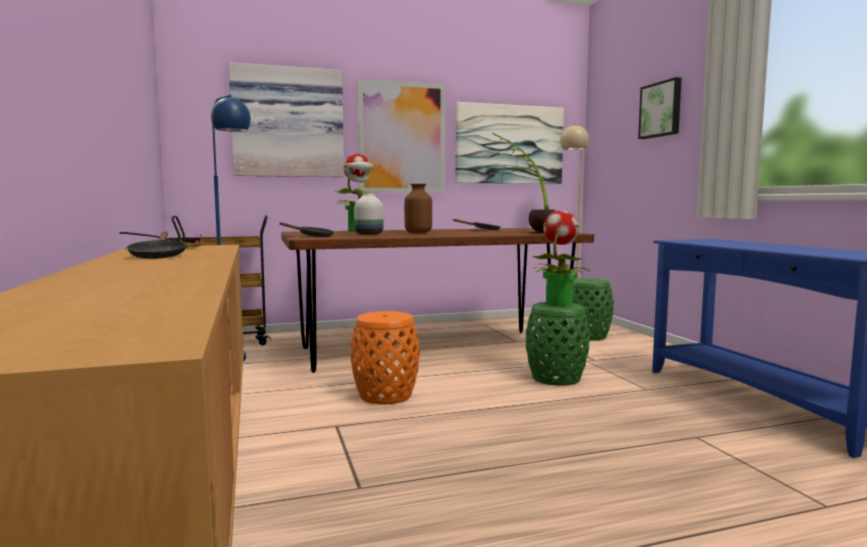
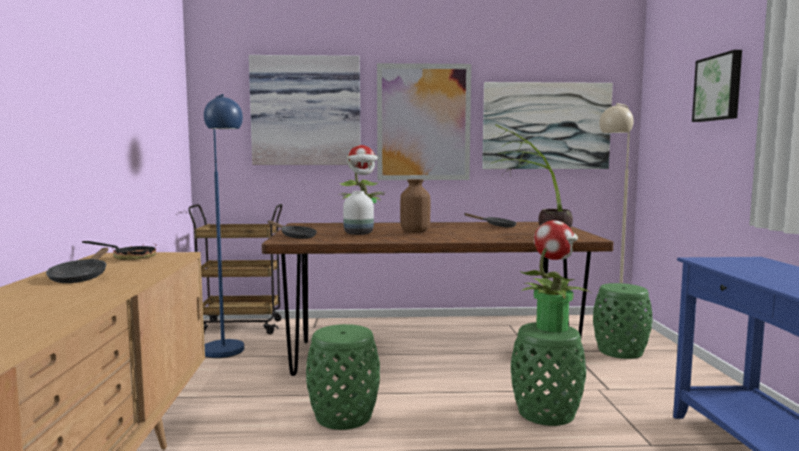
camera: 15 degrees right, 0 degrees up
orange stool [351,311,420,404] -> green stool [306,324,380,430]

